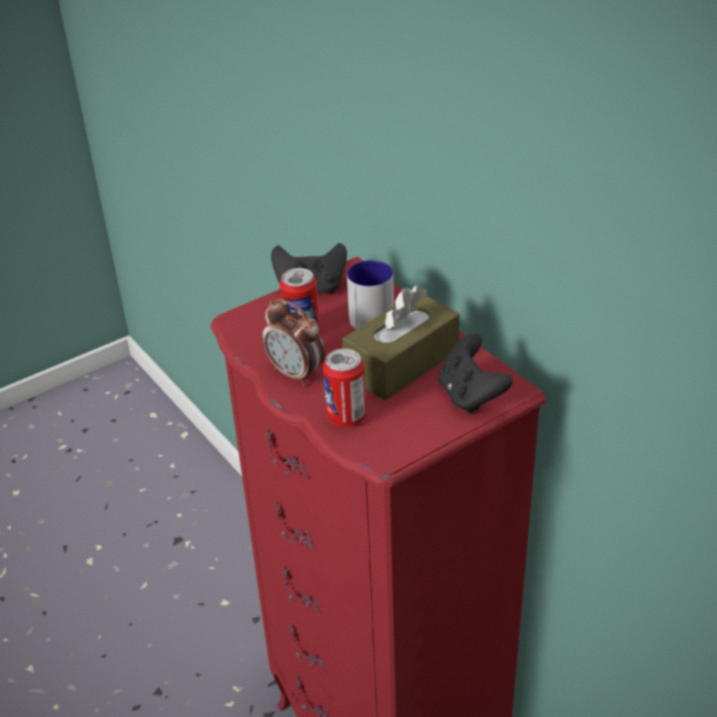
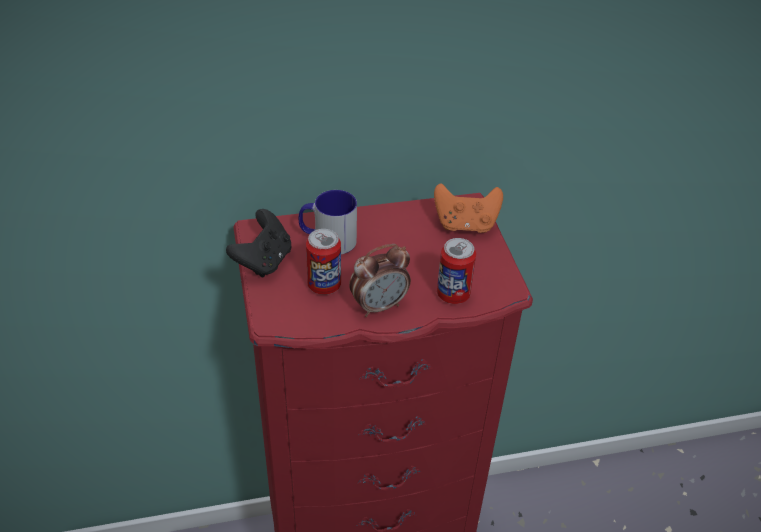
camera: 70 degrees left, 5 degrees up
brown tissue box [342,285,460,400] -> none
black game controller [438,333,513,414] -> orange game controller [434,183,503,233]

